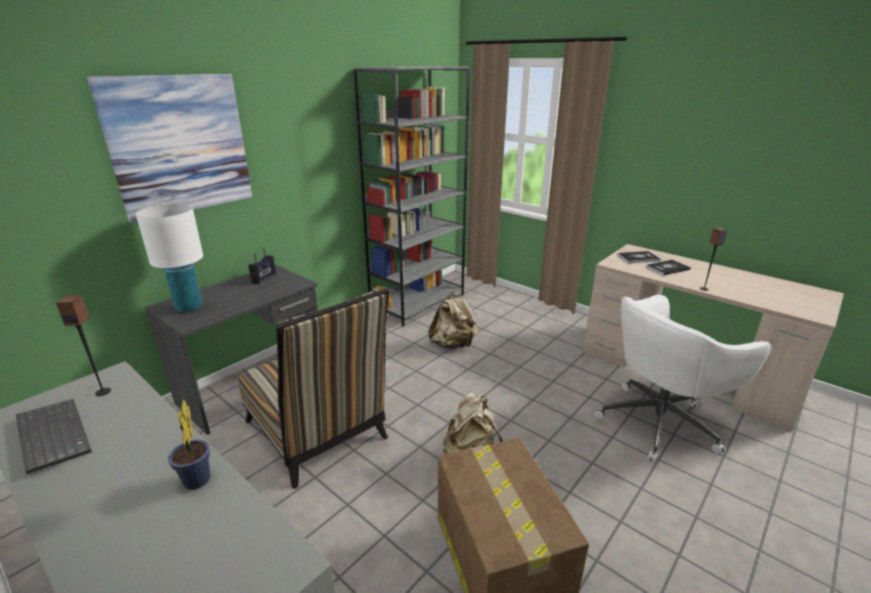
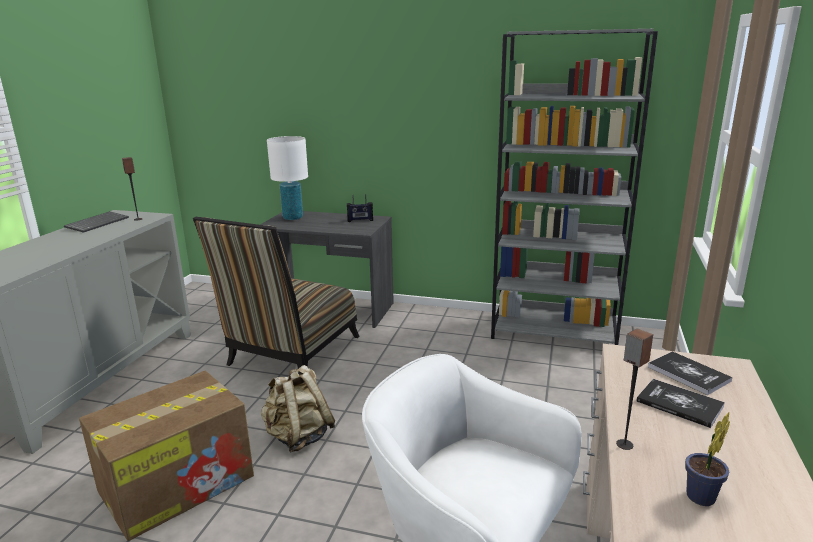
camera: 65 degrees right, 5 degrees down
picture [87,74,252,223] -> none
potted plant [168,399,210,490] -> potted plant moved to [685,412,730,506]
beige backpack [428,292,478,349] -> none

